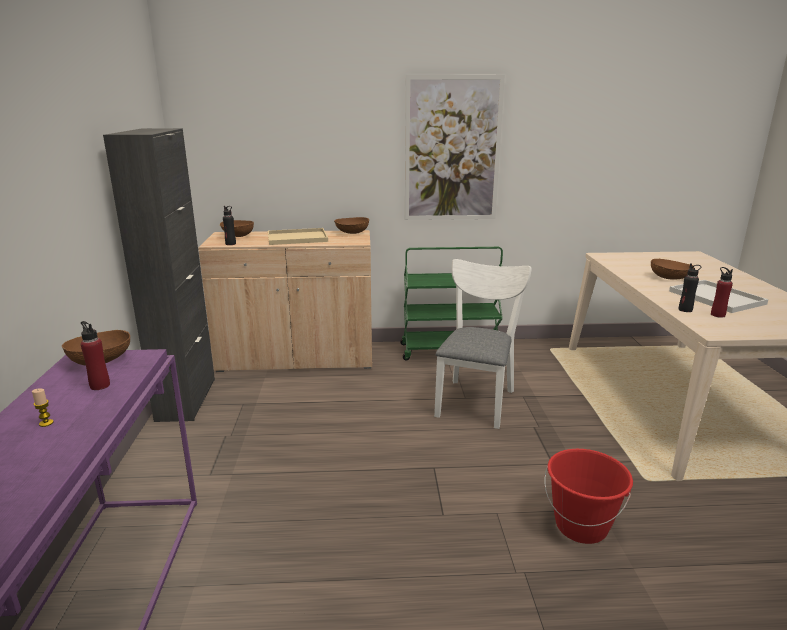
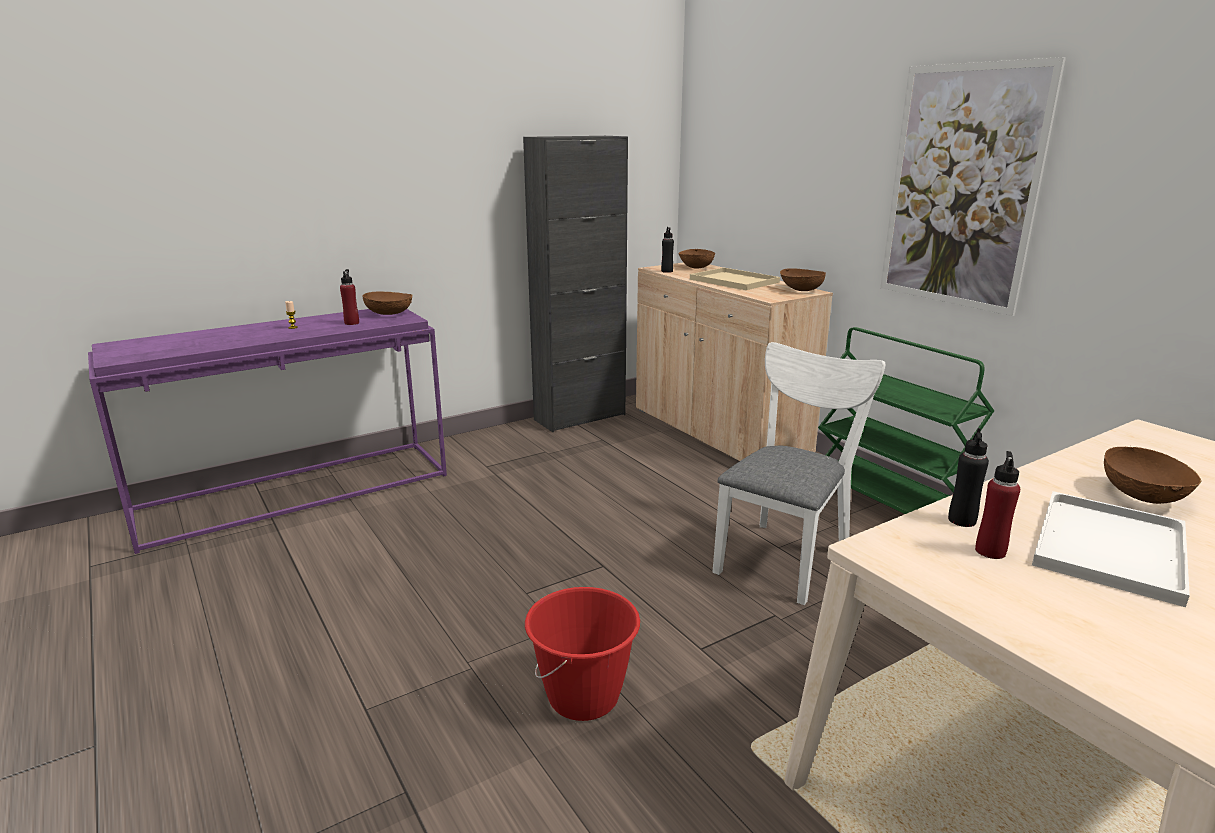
camera: 60 degrees right, 0 degrees up
white chair [434,259,531,429] -> white chair turned 45 degrees counterclockwise [712,342,886,605]

